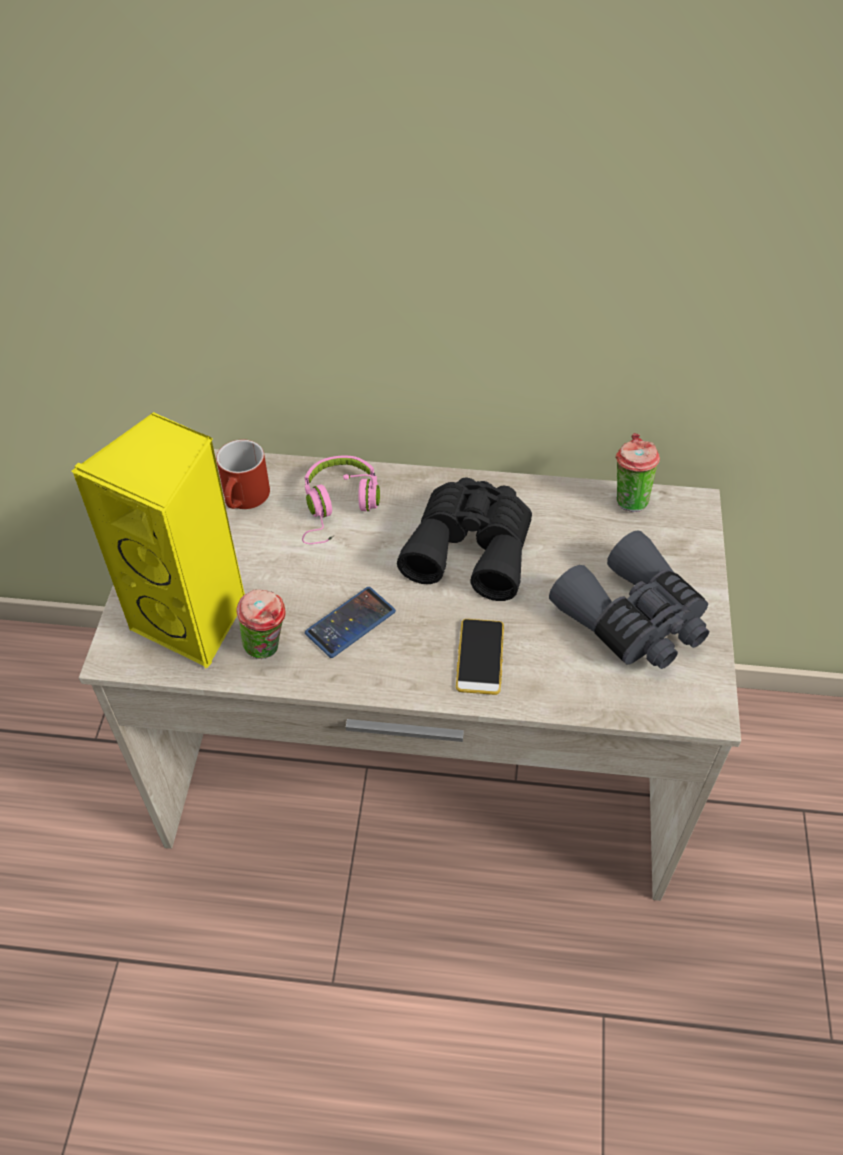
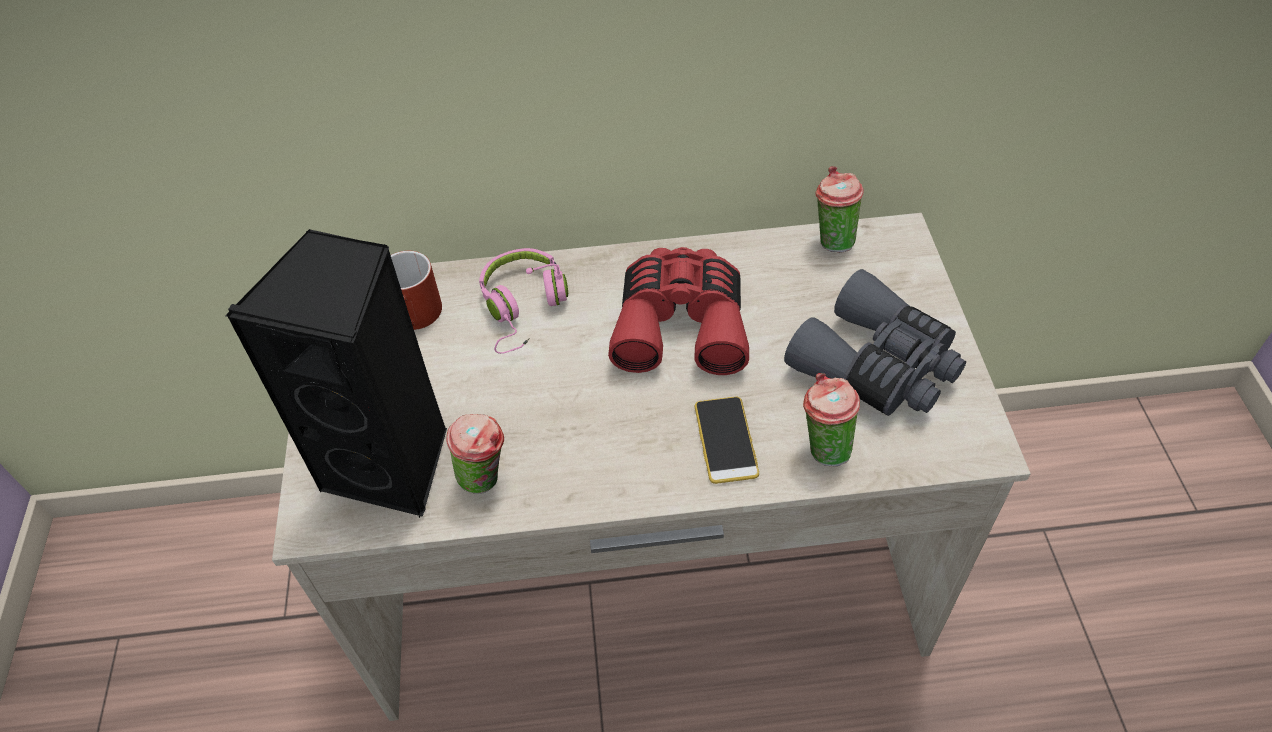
camera: 10 degrees left, 0 degrees up
yellow speaker [71,412,245,669] -> black speaker [225,229,447,518]
phone [305,587,396,658] -> none
black binoculars [397,477,532,601] -> red binoculars [608,247,749,375]
none -> cup [803,373,860,466]

